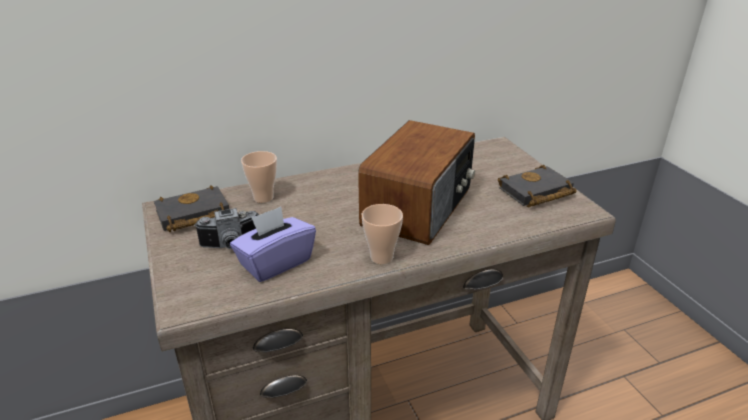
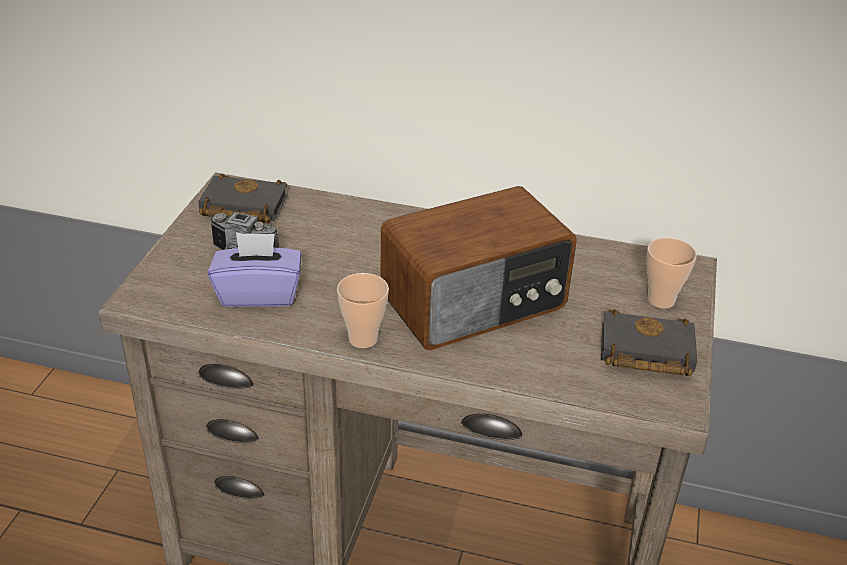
camera: 35 degrees right, 5 degrees up
cup [241,151,277,203] -> cup moved to [646,238,697,309]

